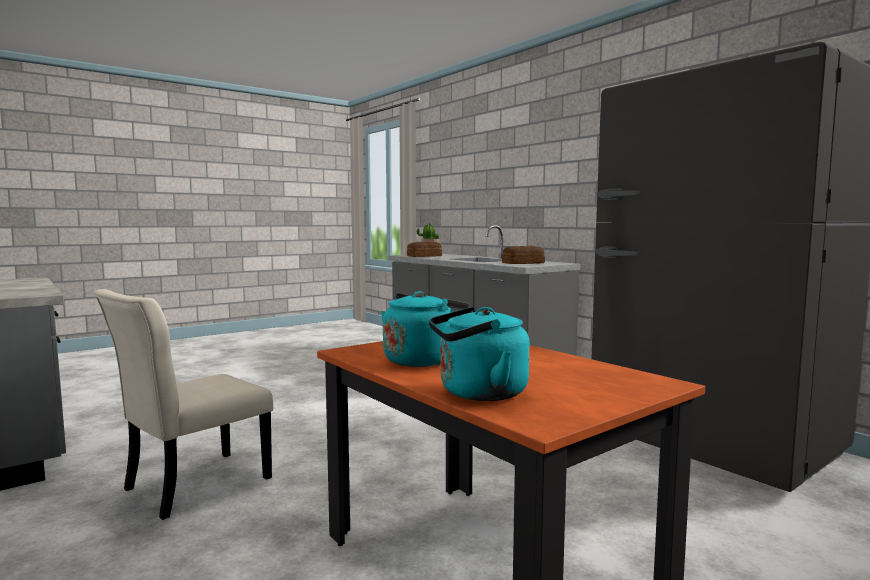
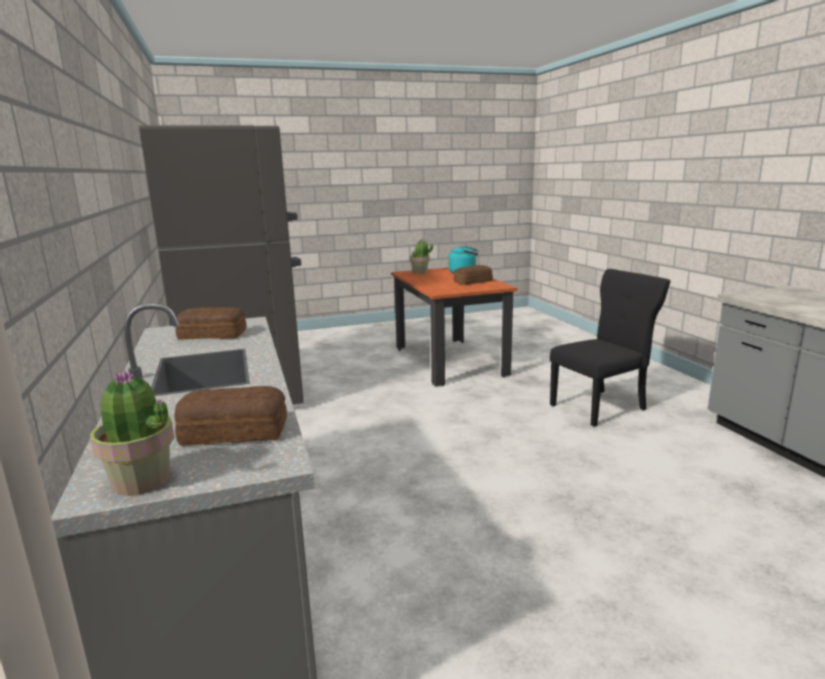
camera: 160 degrees left, 10 degrees up
beige chair [94,289,273,520] -> black chair [550,269,670,427]
turquoise kettle [381,291,469,367] -> bread [454,265,493,285]
none -> potted plant [410,239,433,274]

